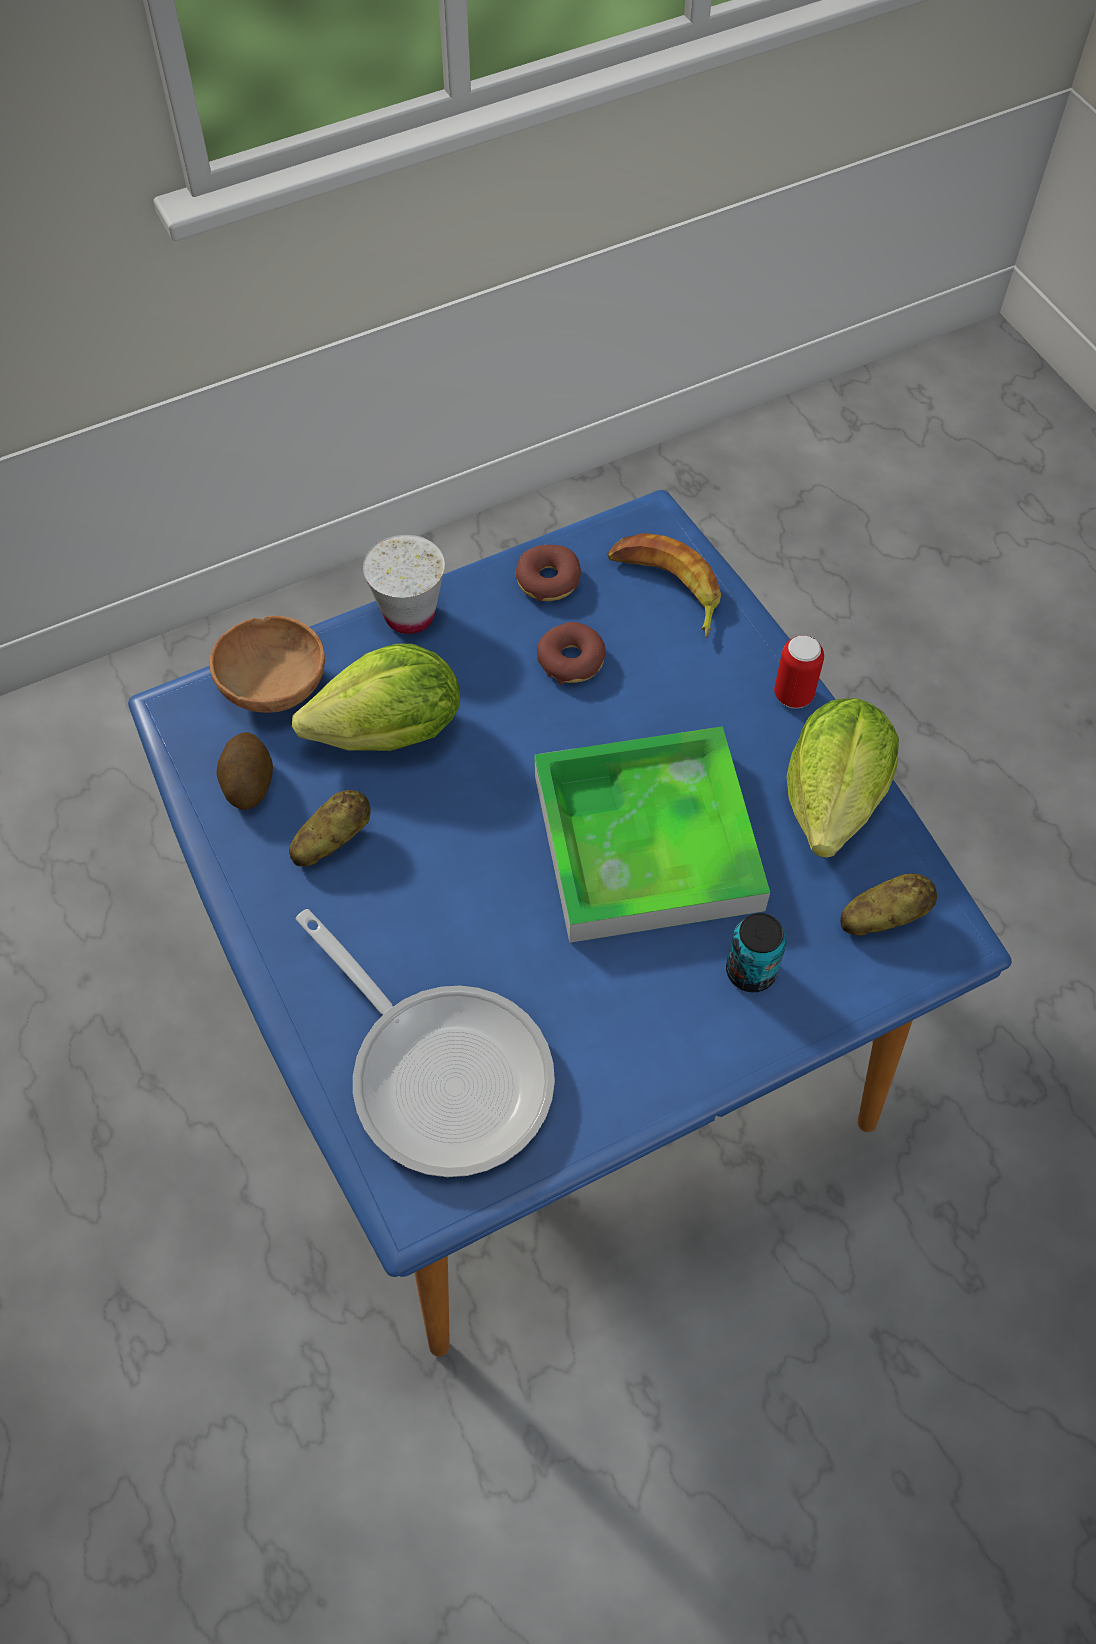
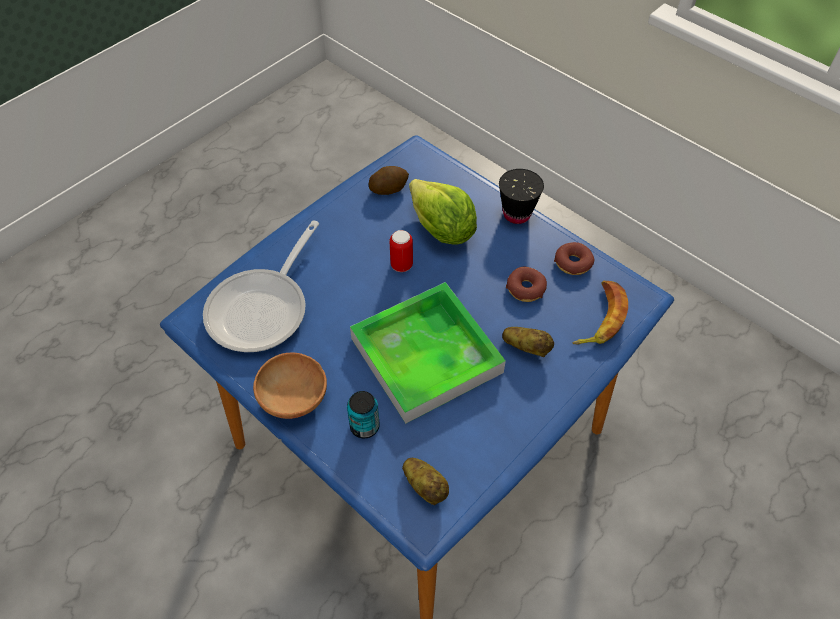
camera: 70 degrees right, 5 degrees down
brown bowl [209,616,325,713] -> brown bowl moved to [253,353,327,419]
potato [289,790,371,867] -> potato moved to [502,327,554,357]
white cup [363,534,445,634] -> black cup [499,169,544,224]
can [774,635,824,708] -> can moved to [389,230,413,272]
lettuce [787,698,899,858] -> none

